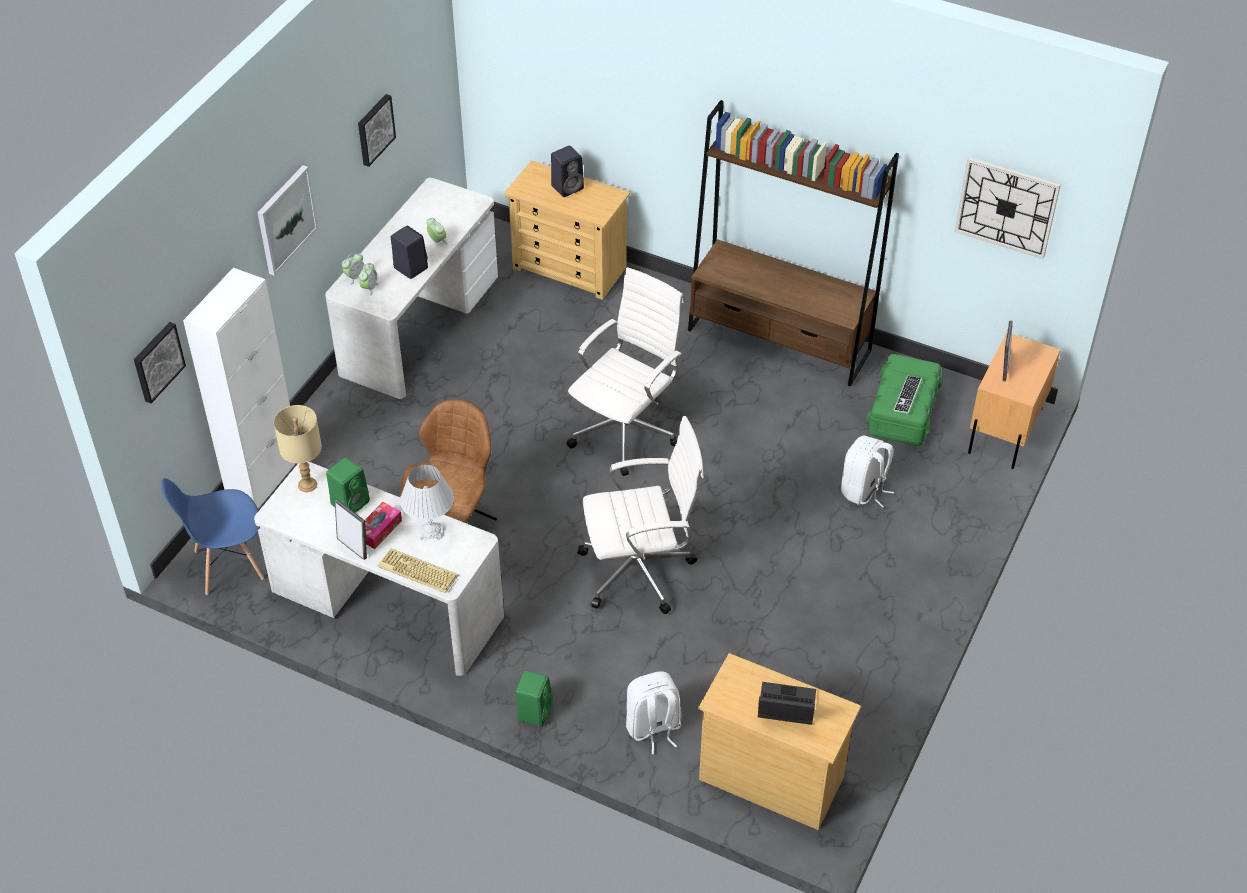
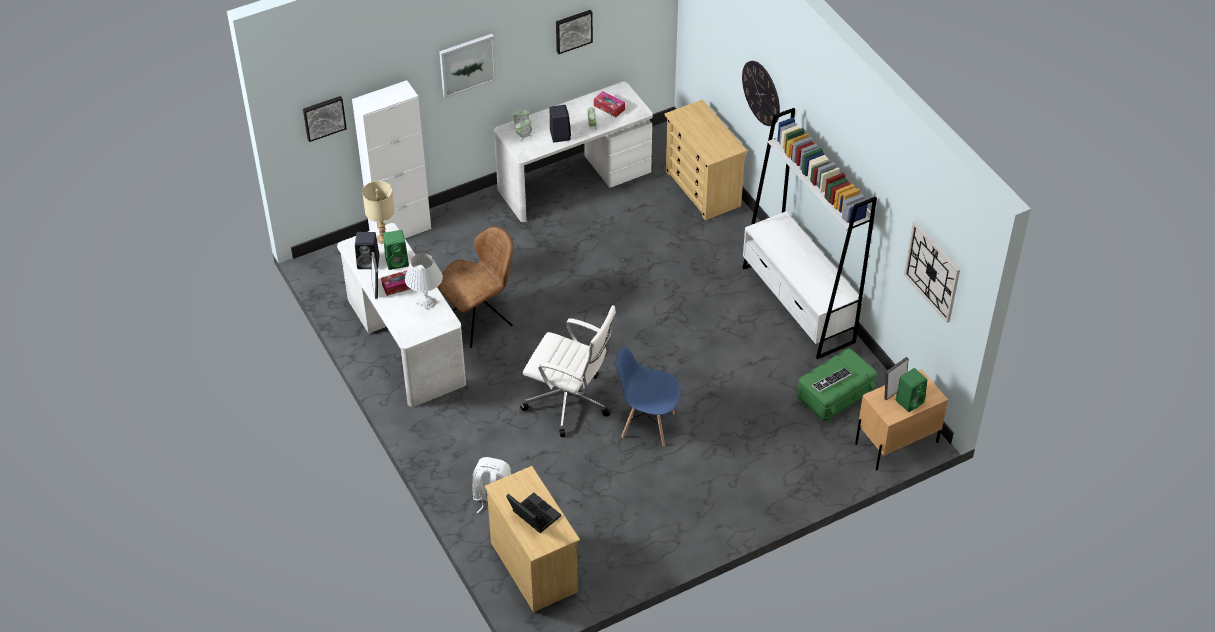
camera: 35 degrees right, 0 degrees up
blue chair [161,478,264,595] -> blue chair moved to [616,346,681,446]
keyboard [378,549,459,593] -> none
green speaker [516,671,552,727] -> green speaker moved to [896,368,927,412]
black speaker [551,145,584,197] -> black speaker moved to [355,232,380,269]
white office chair [566,267,683,476] -> none
brown bookcase [688,100,899,387] -> white bookcase [743,108,877,359]
white backpack [841,436,894,508] -> none
none -> tissue box [594,91,625,117]
none -> wall clock [742,61,780,126]

